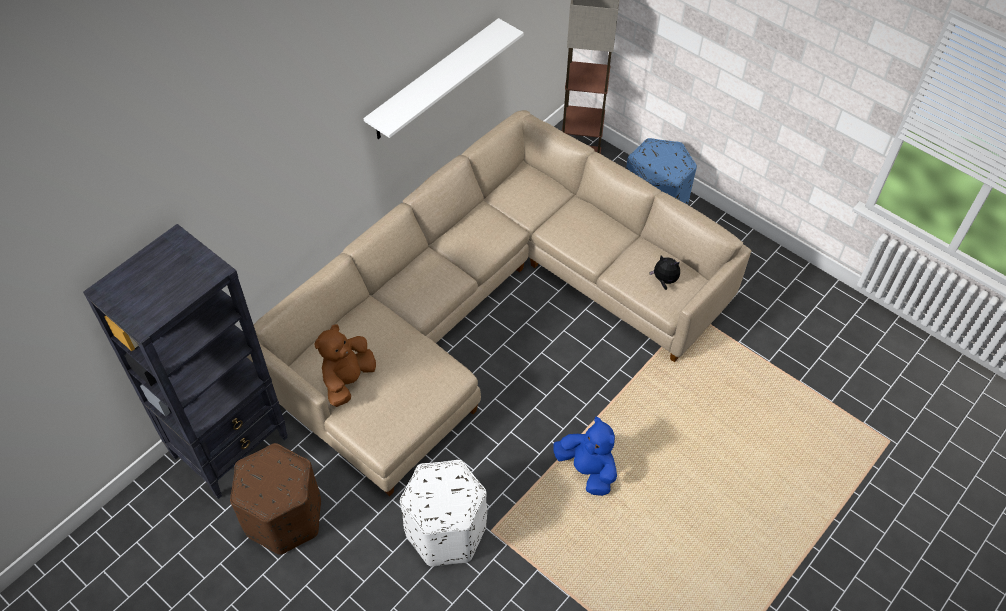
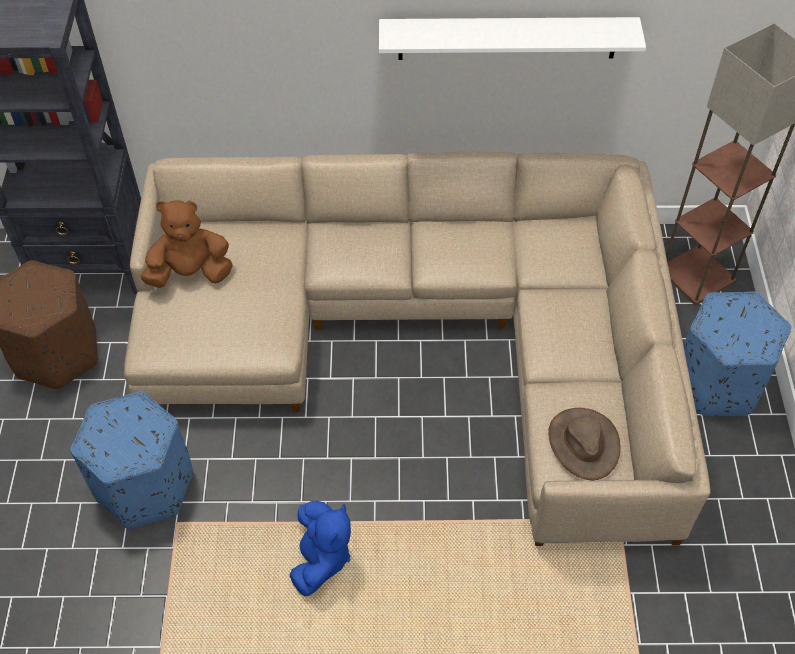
camera: 50 degrees right, 0 degrees up
white ottoman [400,460,487,567] -> blue ottoman [71,391,193,529]
plush toy [650,255,680,290] -> brown hat [548,408,621,480]

